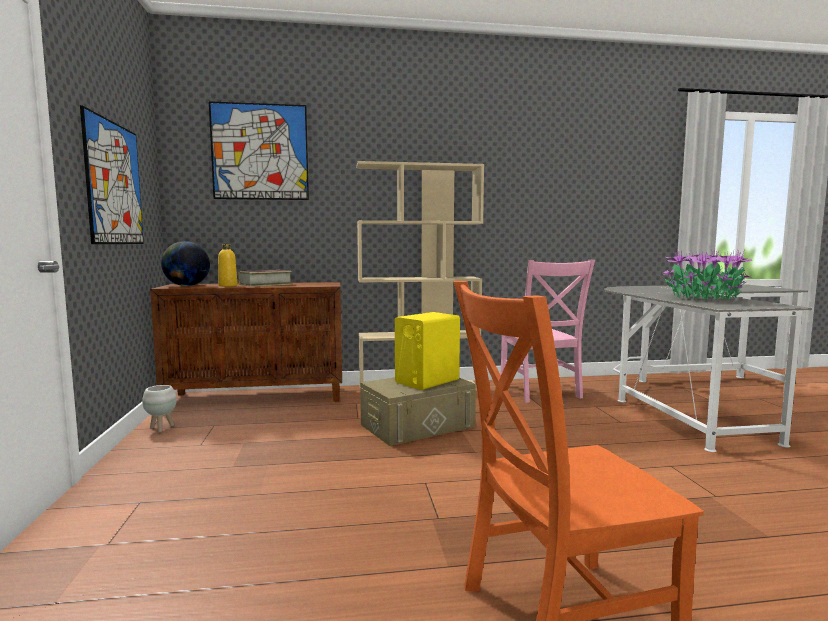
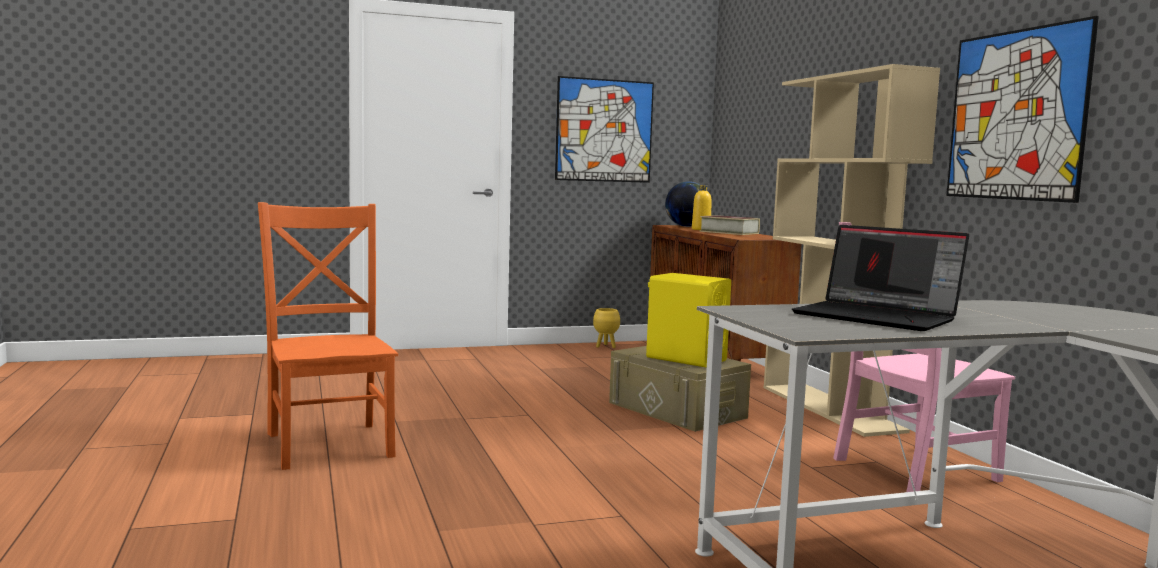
camera: 80 degrees right, 0 degrees up
white planter [142,385,177,433] -> yellow planter [593,308,620,348]
picture [209,101,309,200] -> picture moved to [946,16,1099,203]
potted plant [663,250,752,301] -> laptop [792,225,969,331]

